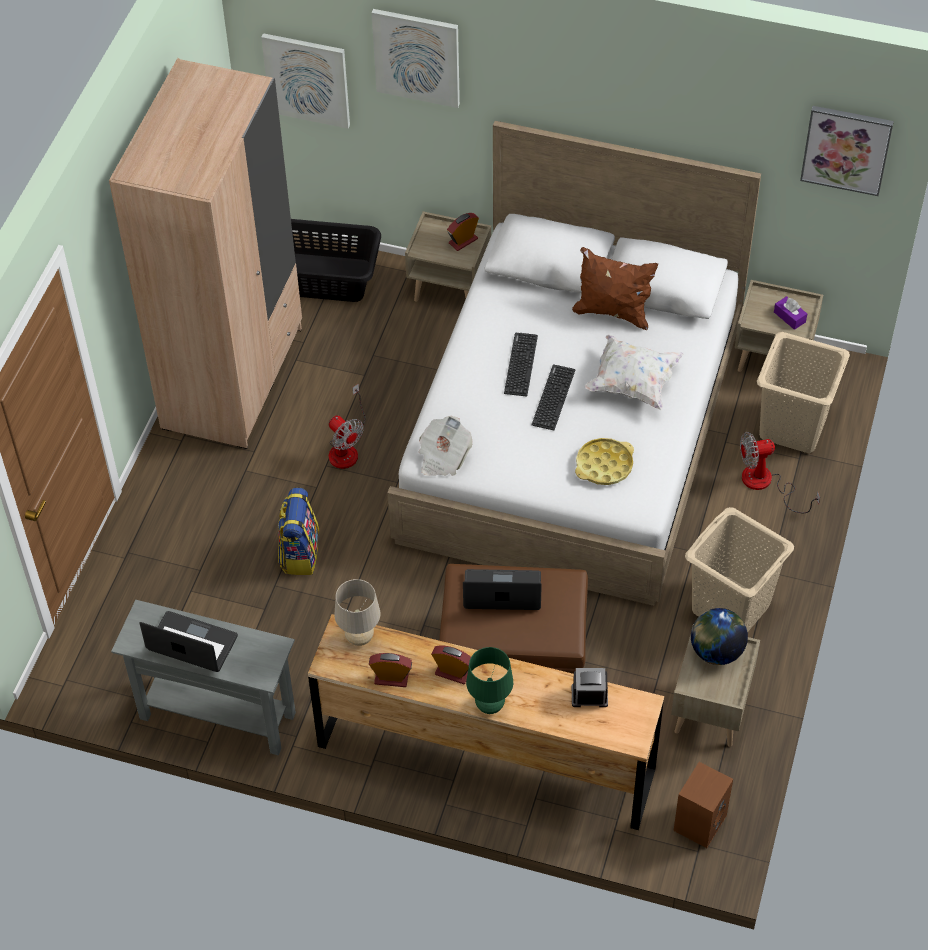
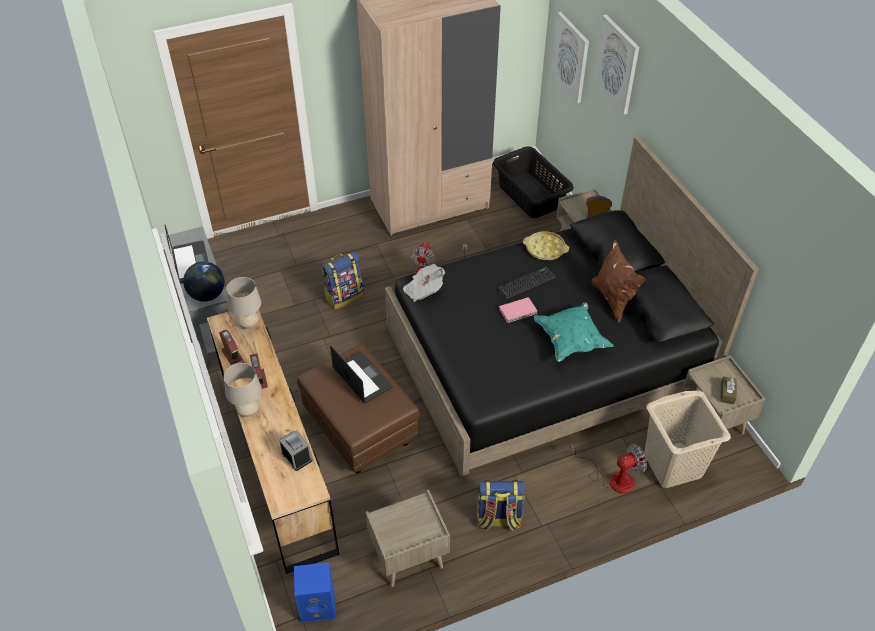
camera: 50 degrees right, 5 degrees down
white bed [387,121,761,606] -> black bed [385,136,759,477]
green table lamp [466,647,513,714] -> beige table lamp [224,363,262,417]
keyboard [532,365,575,430] -> pink book [498,297,537,323]
yellow tray [575,438,634,485] -> yellow tray moved to [523,231,569,260]
white pillow [585,334,683,410] -> turquoise pillow [534,303,614,362]
brown speaker [673,762,733,848] -> blue speaker [294,562,336,623]
beige laundry basket [685,507,794,632] -> backpack [477,480,525,531]
globe [691,608,748,665] -> globe moved to [183,261,225,302]
fan [740,432,820,513] -> fan turned 120 degrees clockwise [570,443,647,494]
purple tissue box [774,296,807,330] -> brown tissue box [720,376,737,404]
picture [800,106,894,196] -> none

